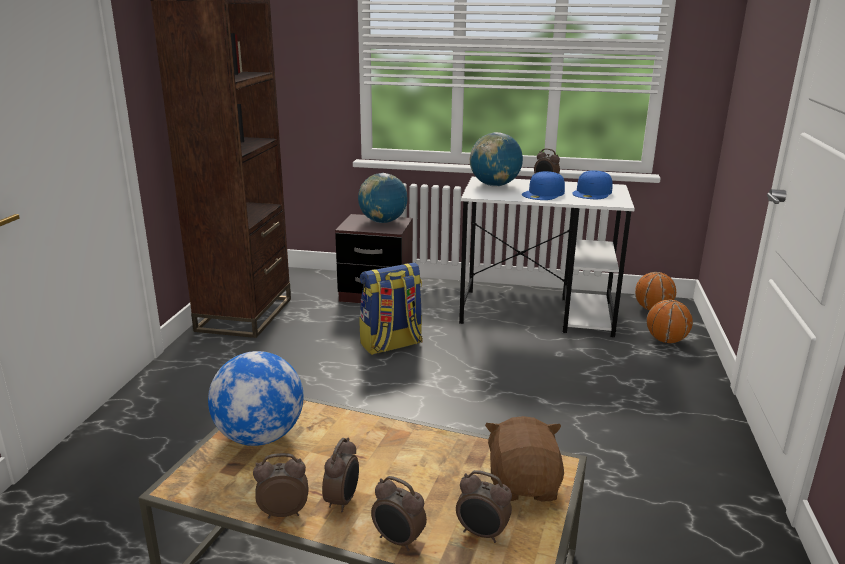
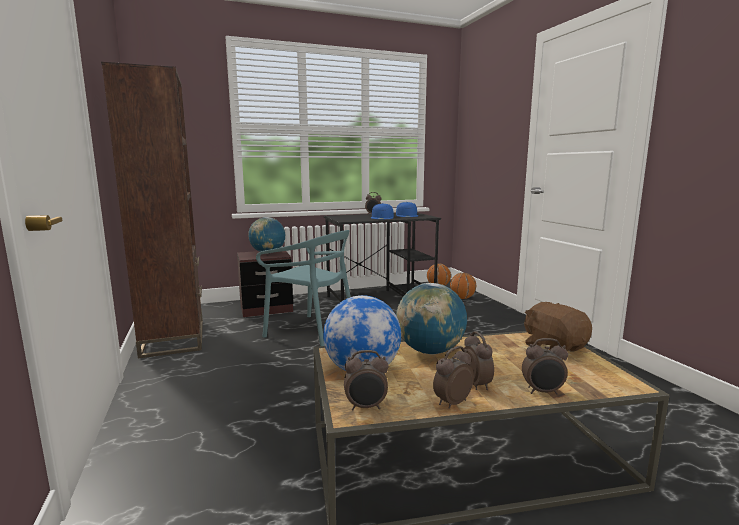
camera: 30 degrees left, 10 degrees down
backpack [359,262,423,355] -> turquoise chair [256,230,351,346]
alarm clock [456,470,512,543] -> alarm clock moved to [344,350,389,410]
white desk [459,177,635,337] -> black desk [324,213,441,302]
globe [470,132,523,187] -> globe moved to [396,283,467,355]

